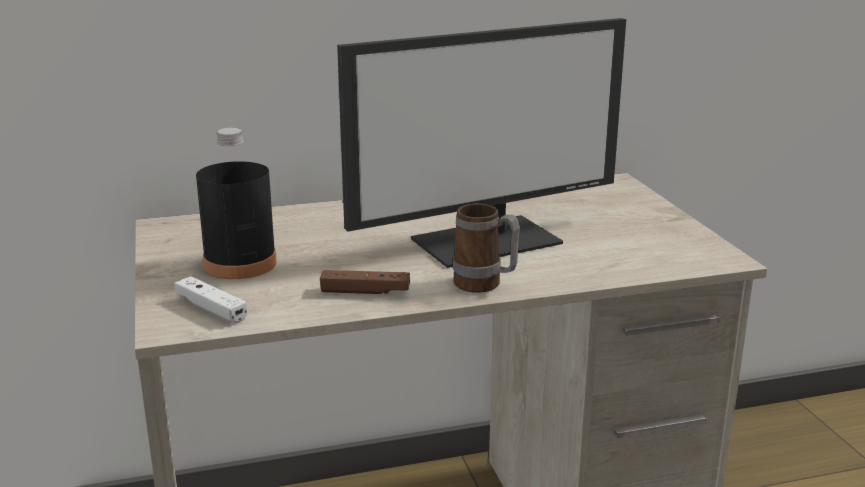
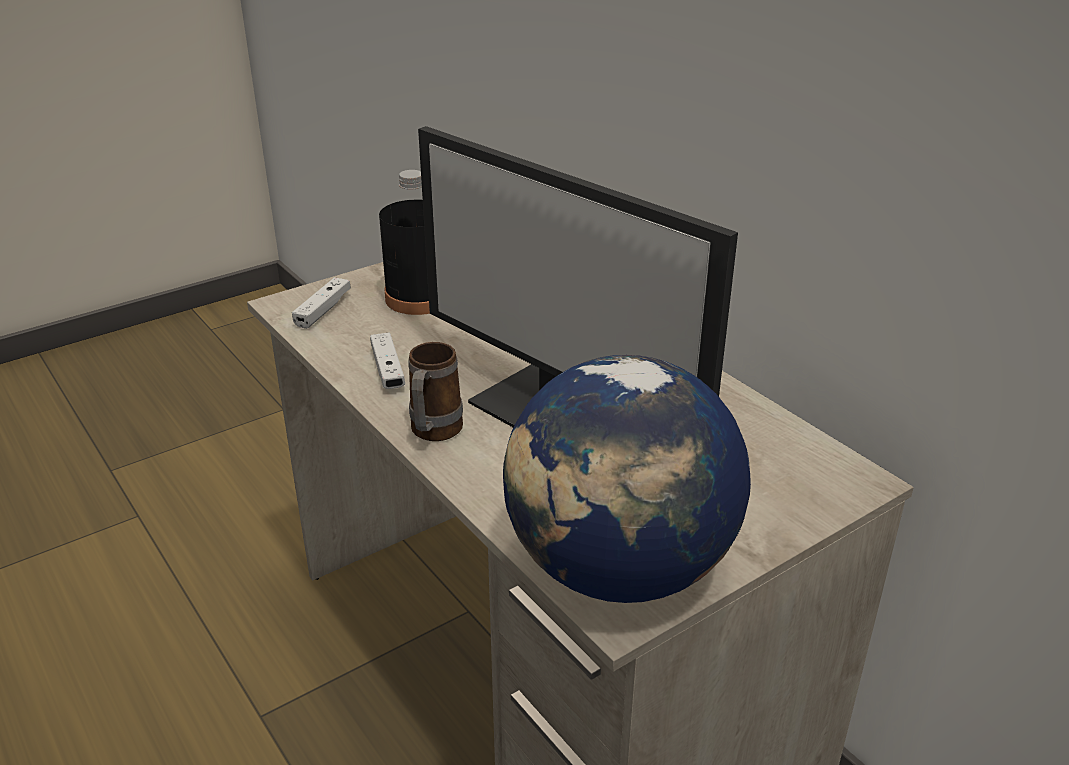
camera: 70 degrees right, 10 degrees up
brown game controller [320,270,410,294] -> white game controller [370,333,405,389]
none -> globe [503,355,751,603]

